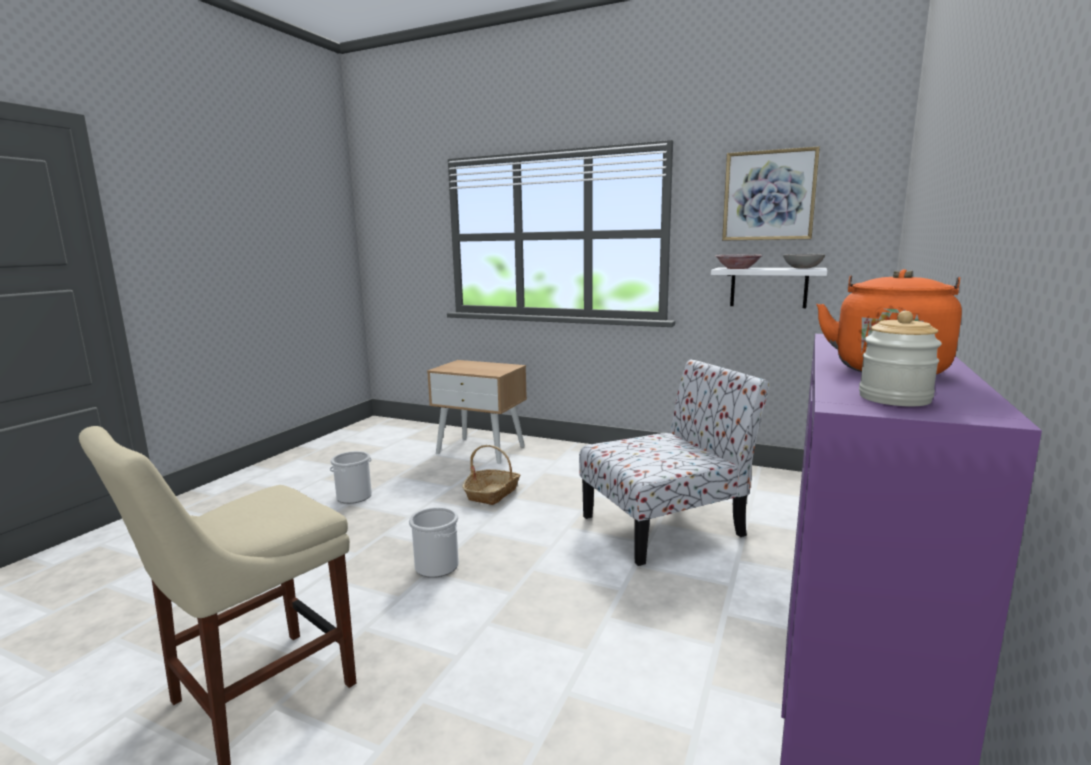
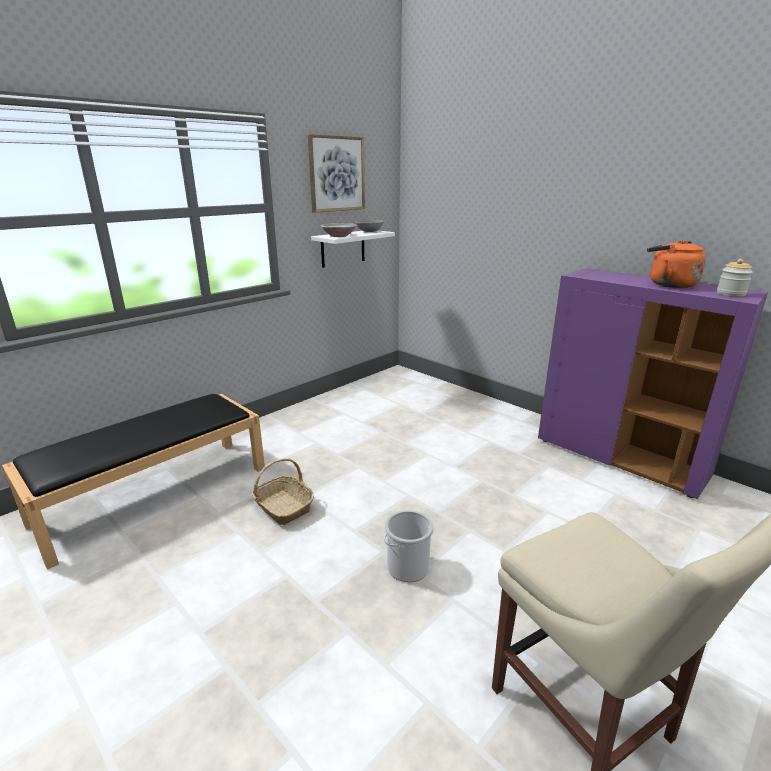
camera: 70 degrees left, 10 degrees up
bucket [330,451,372,504] -> none
beige nightstand [427,360,527,464] -> black bench [2,394,265,570]
chair [579,359,769,566] -> none

